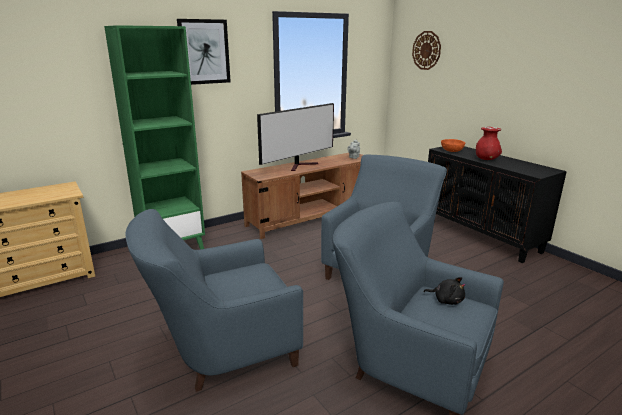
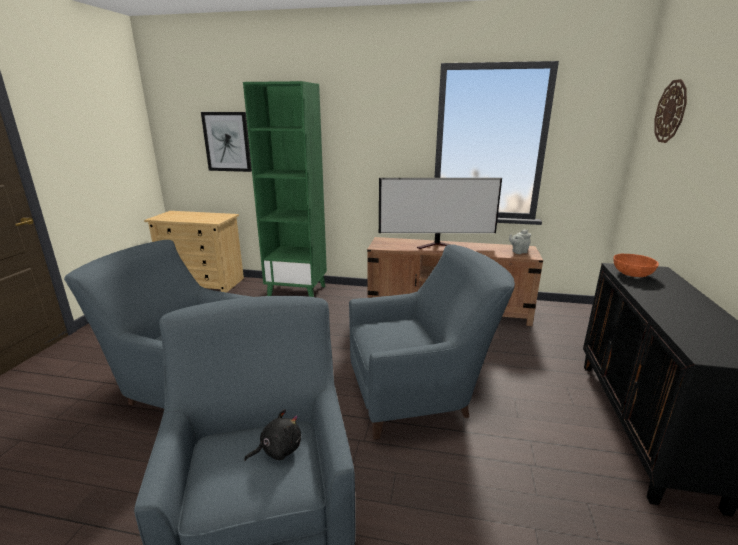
camera: 45 degrees right, 0 degrees up
picture [177,19,231,85] -> picture moved to [201,112,252,172]
black plush toy [424,277,466,305] -> black plush toy turned 105 degrees counterclockwise [244,409,301,461]
red vase [476,127,502,160] -> none

